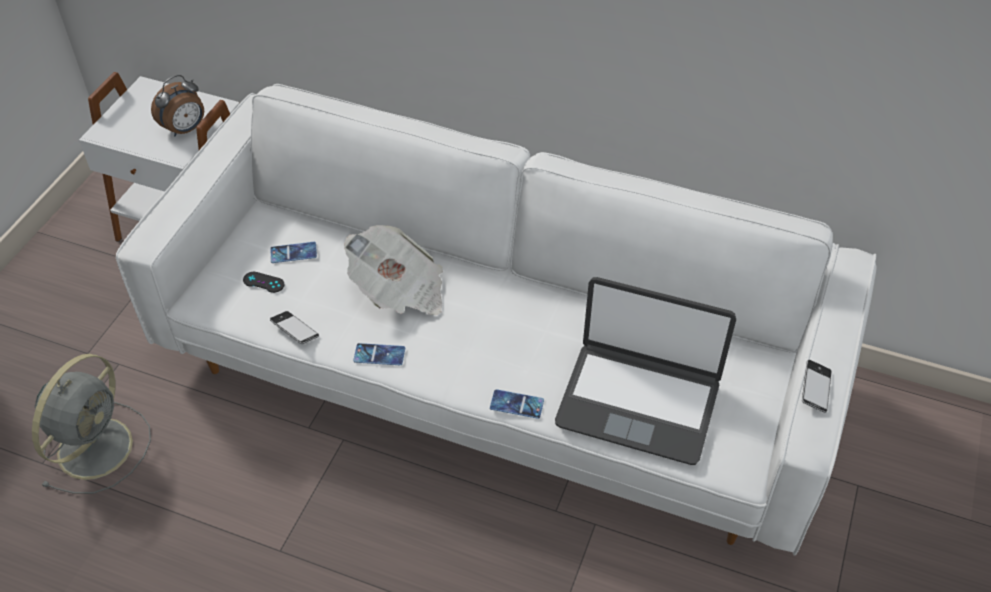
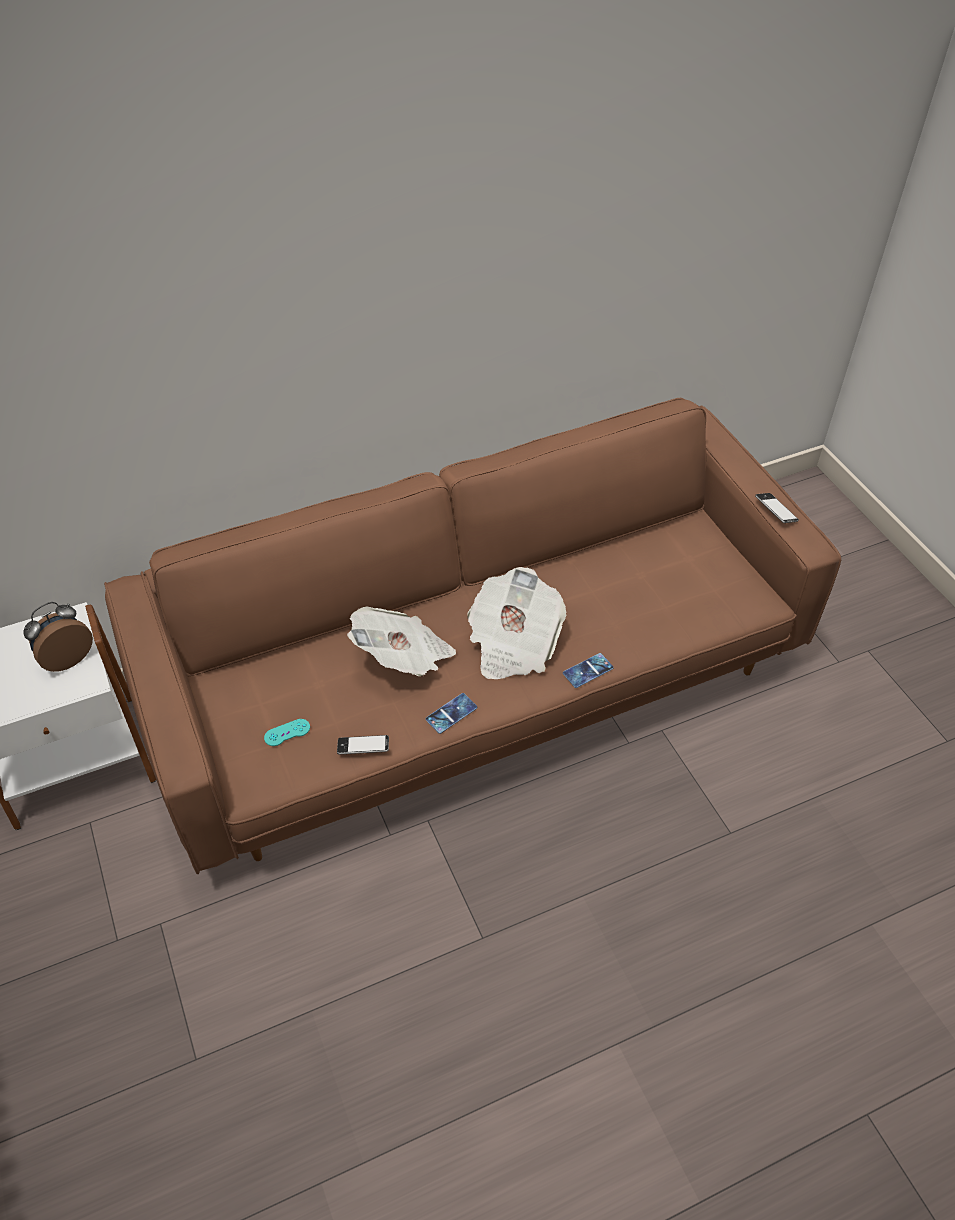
camera: 45 degrees left, 0 degrees up
grey fan [32,354,151,494] -> none
white sofa [116,84,877,556] -> brown sofa [104,398,841,874]
alarm clock [151,75,204,136] -> alarm clock turned 135 degrees counterclockwise [23,602,93,672]
black game controller [243,272,285,293] -> turquoise game controller [264,719,310,746]
phone [271,242,317,263] -> none
laptop [555,277,736,465] -> none
none -> newspaper [467,567,566,679]

